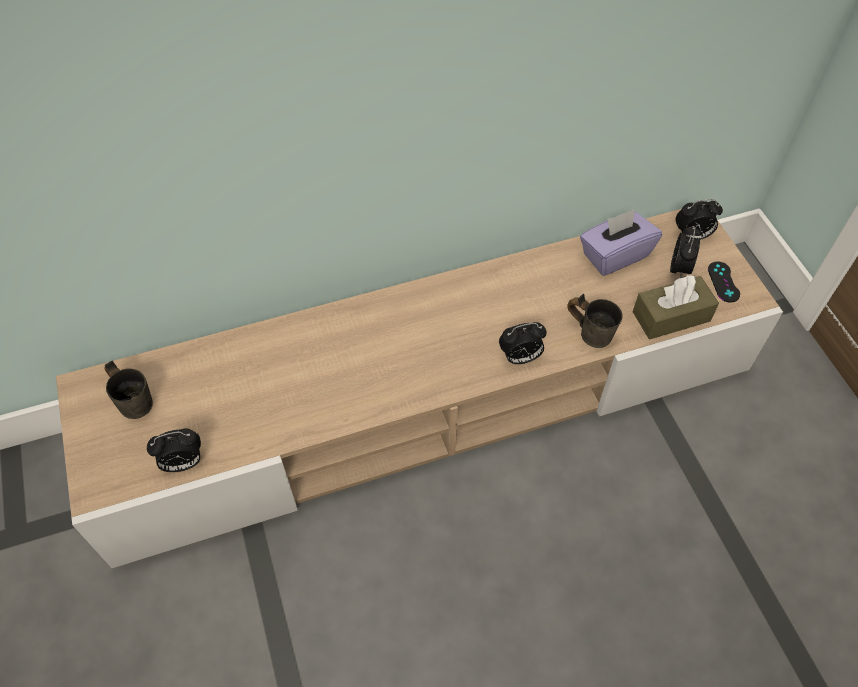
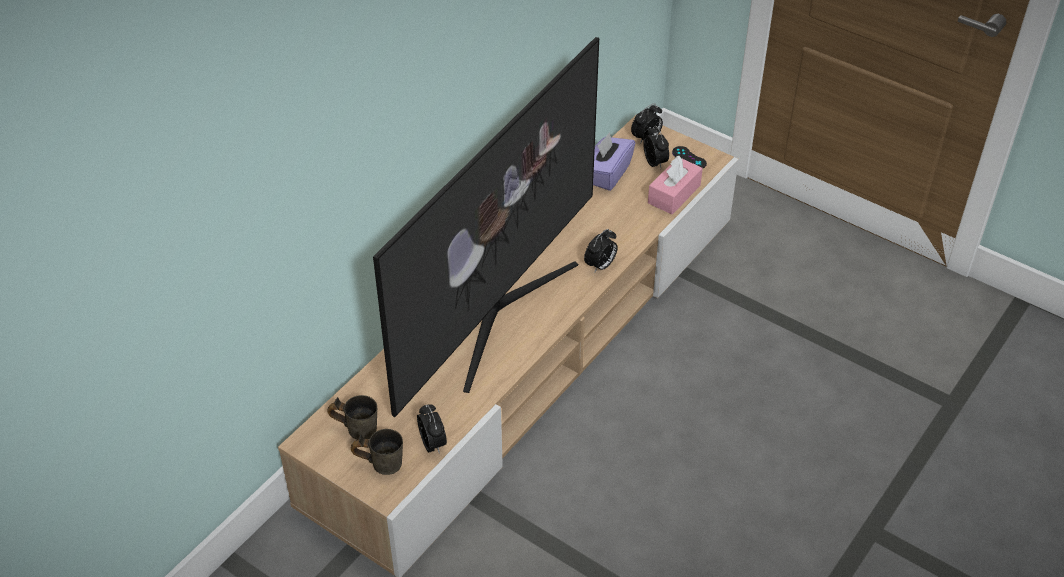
camera: 35 degrees left, 10 degrees down
alarm clock [147,429,201,472] -> alarm clock turned 60 degrees counterclockwise [417,404,447,454]
grey mug [567,294,622,348] -> grey mug moved to [351,429,403,475]
brown tissue box [633,274,719,339] -> pink tissue box [648,156,703,214]
none -> television [373,37,599,418]

